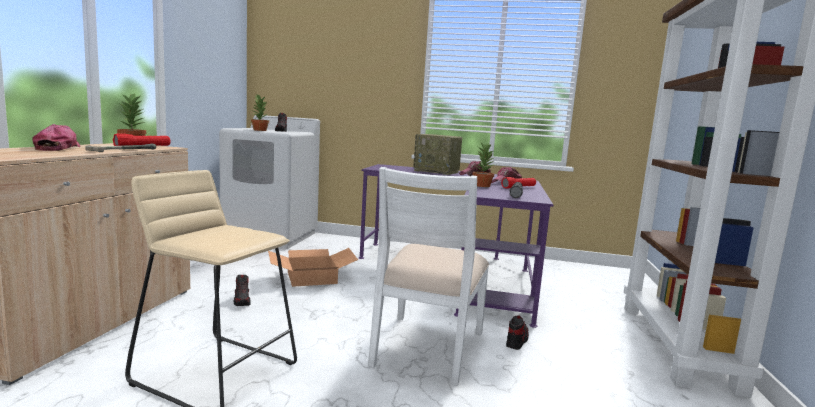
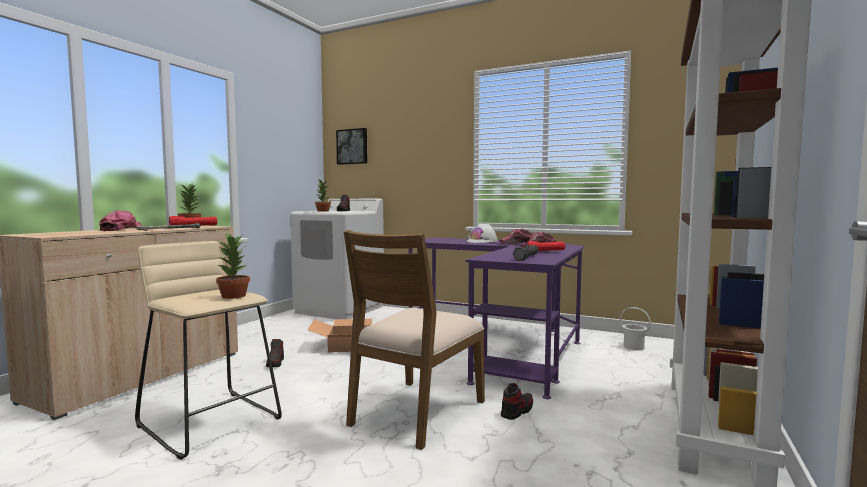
camera: 15 degrees right, 5 degrees down
white chair [368,167,489,386] -> brown chair [344,230,485,450]
radio [413,134,462,175] -> white hard hat [467,224,497,243]
potted plant [473,142,494,187] -> potted plant moved to [216,232,250,299]
none -> picture [336,128,367,165]
none -> white bucket [620,307,651,350]

